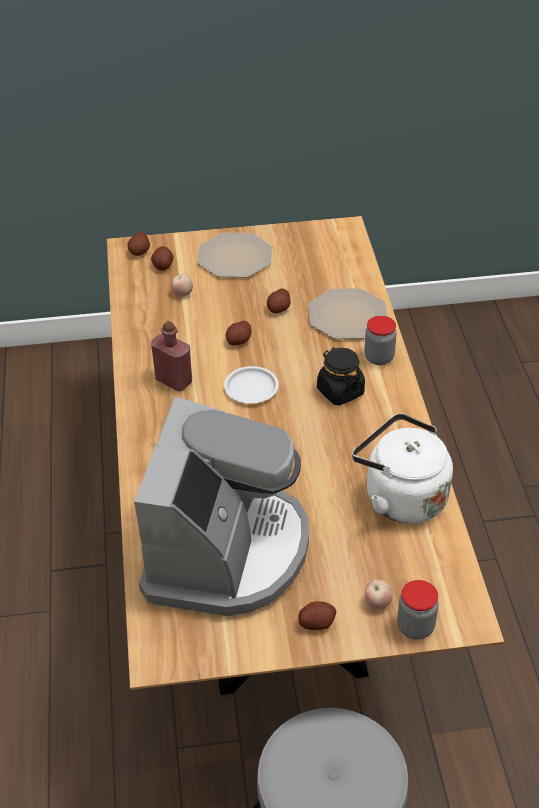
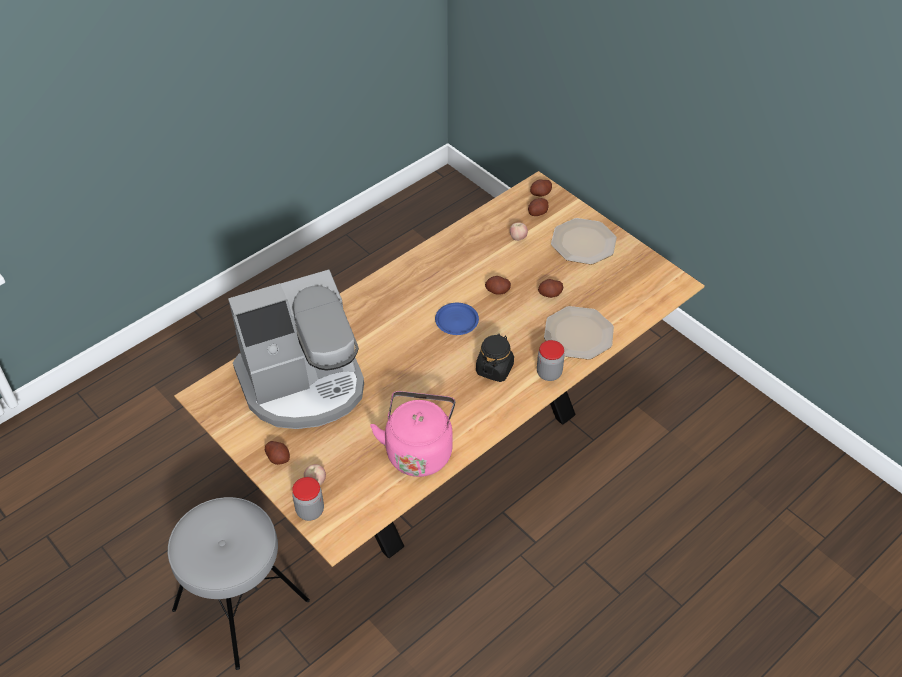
camera: 55 degrees right, 5 degrees up
red bottle [151,321,192,391] -> none
white plate [224,366,279,404] -> blue plate [435,303,479,335]
white kettle [352,413,453,524] -> pink kettle [370,391,455,477]

